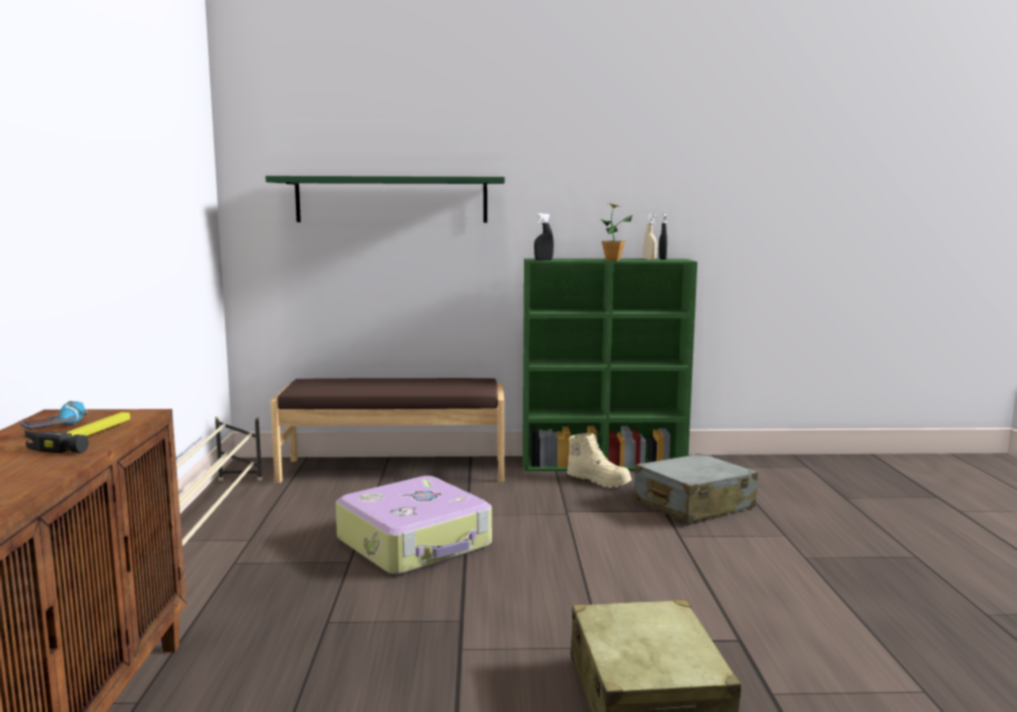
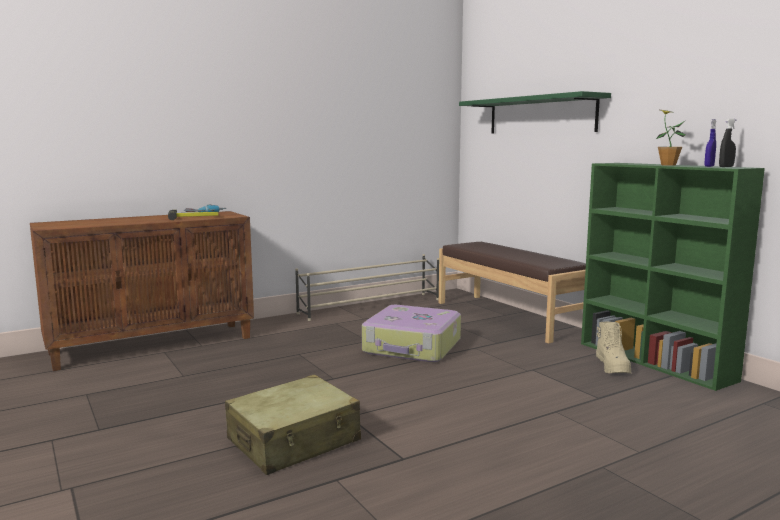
camera: 60 degrees right, 0 degrees up
black spray bottle [534,213,554,260] -> none
grey suitcase [634,453,758,523] -> none
beige spray bottle [643,214,657,260] -> blue spray bottle [704,119,717,167]

